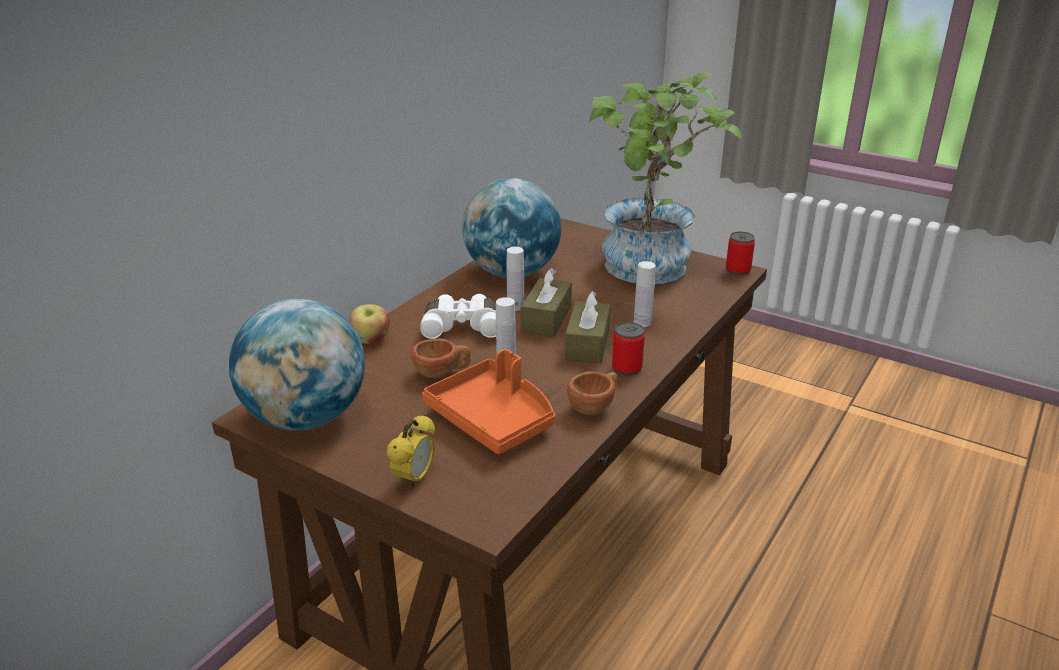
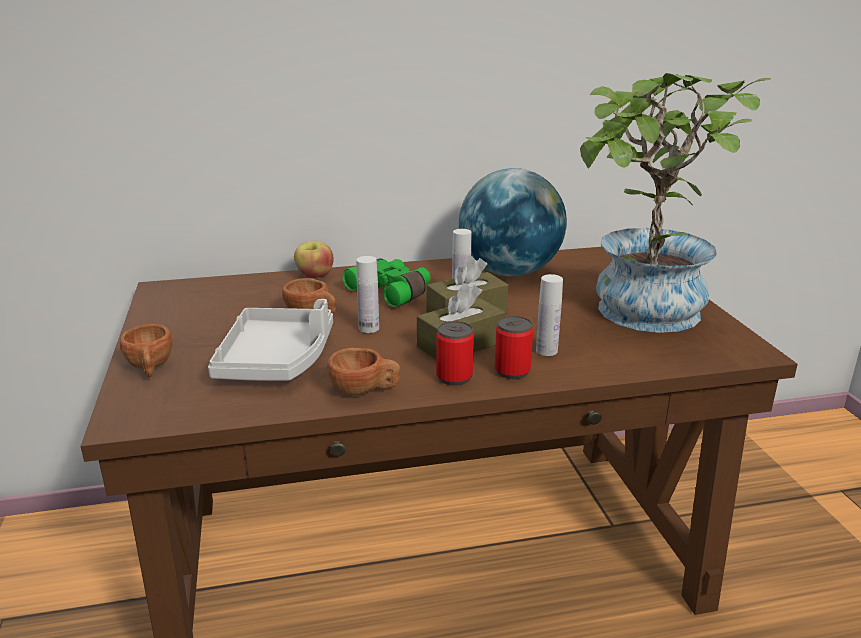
camera: 45 degrees right, 5 degrees down
globe [229,299,365,431] -> none
alarm clock [387,414,435,489] -> brown cup [120,324,173,377]
white binoculars [420,294,496,339] -> green binoculars [343,259,431,307]
orange tray [422,349,555,454] -> grey tray [208,299,333,381]
can [726,232,755,275] -> can moved to [495,316,533,379]

